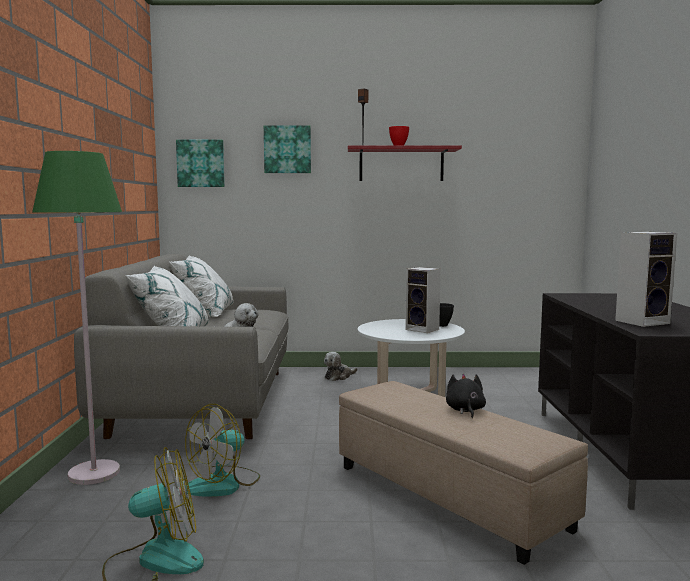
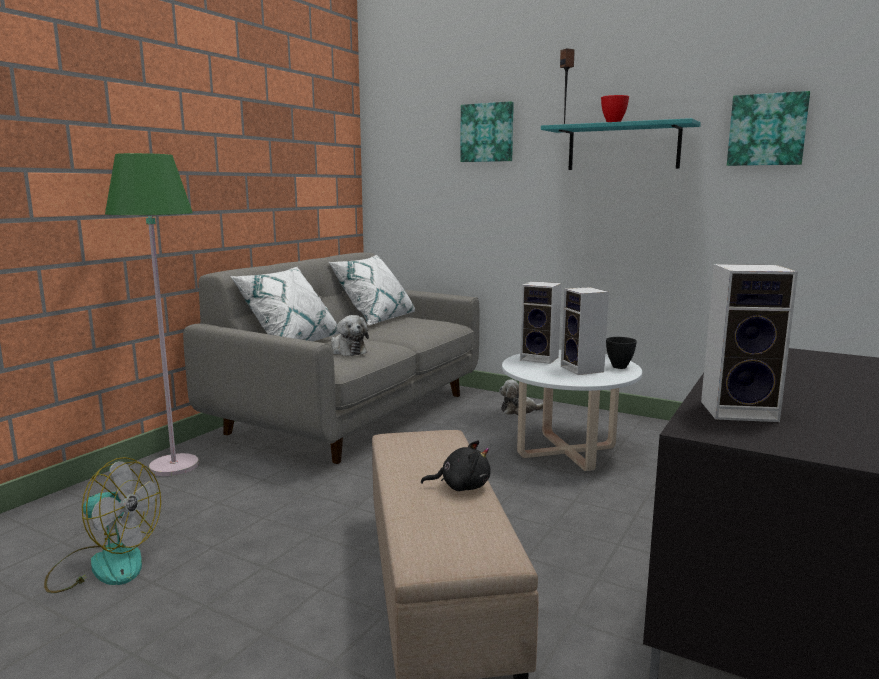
camera: 30 degrees right, 5 degrees up
picture [176,140,225,187] -> picture moved to [727,91,810,166]
fan [185,404,260,497] -> none
red shelf [348,146,462,181] -> turquoise shelf [541,118,701,170]
black plush toy [446,374,486,418] -> black plush toy turned 60 degrees clockwise [421,440,491,491]
none -> speaker [520,281,562,364]

